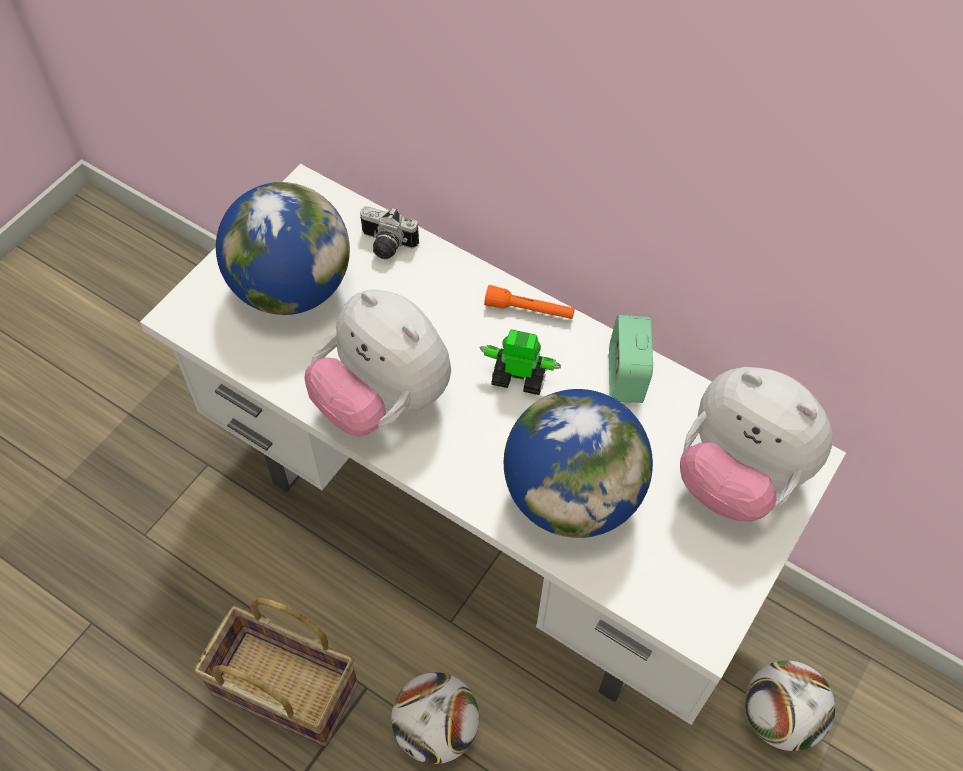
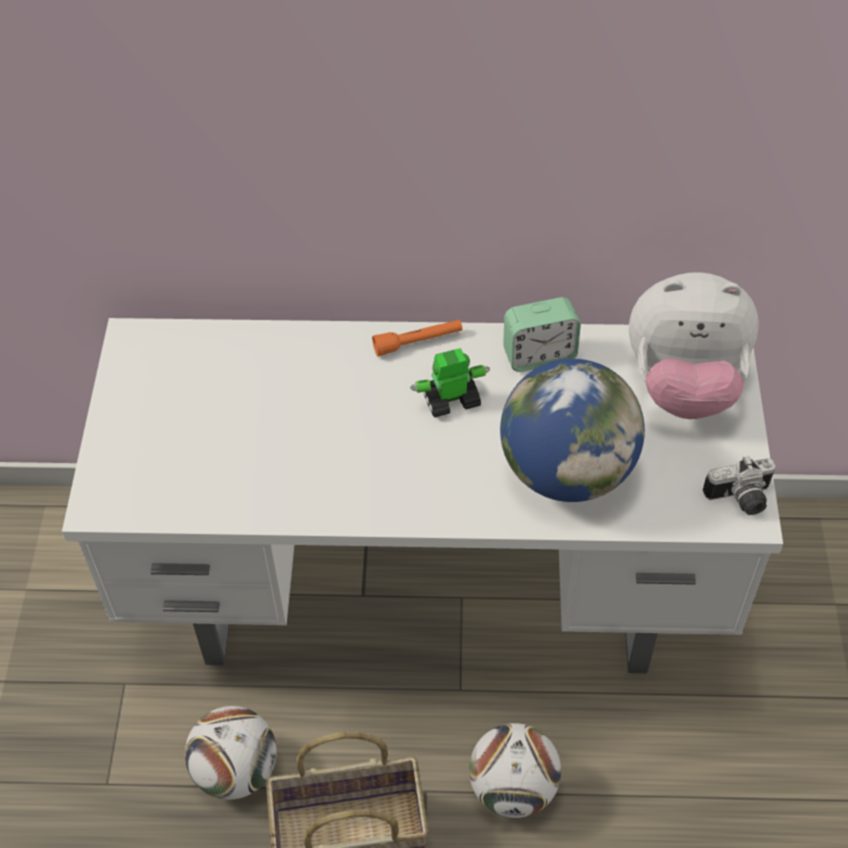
camera: 30 degrees left, 5 degrees down
globe [216,182,350,315] -> none
plush toy [304,289,451,436] -> none
camera [360,206,419,259] -> camera moved to [703,456,776,515]
alarm clock [609,315,653,403] -> alarm clock turned 75 degrees counterclockwise [503,297,581,372]
football [745,660,835,751] -> football moved to [185,706,277,800]

